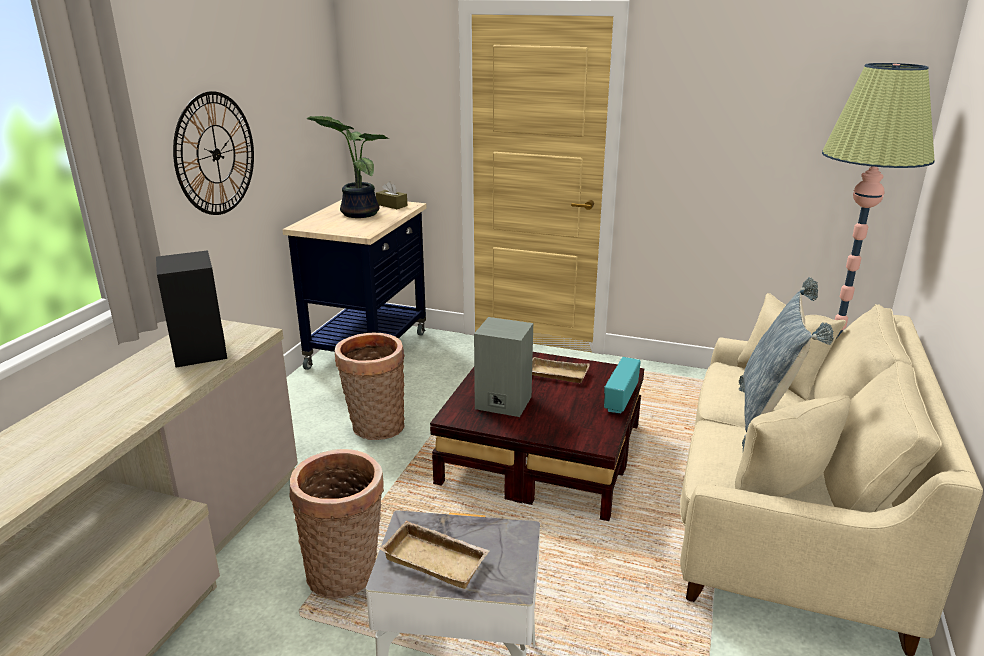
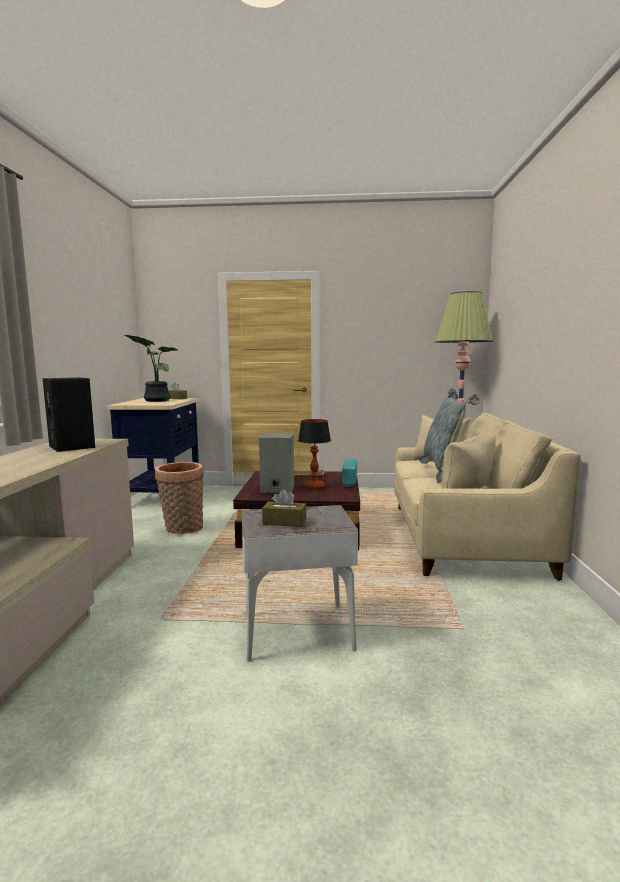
camera: 15 degrees left, 15 degrees down
wall clock [173,91,254,215] -> none
basket [289,449,384,599] -> none
beige tray [379,521,490,589] -> brown tissue box [262,489,306,527]
none -> table lamp [298,419,331,489]

